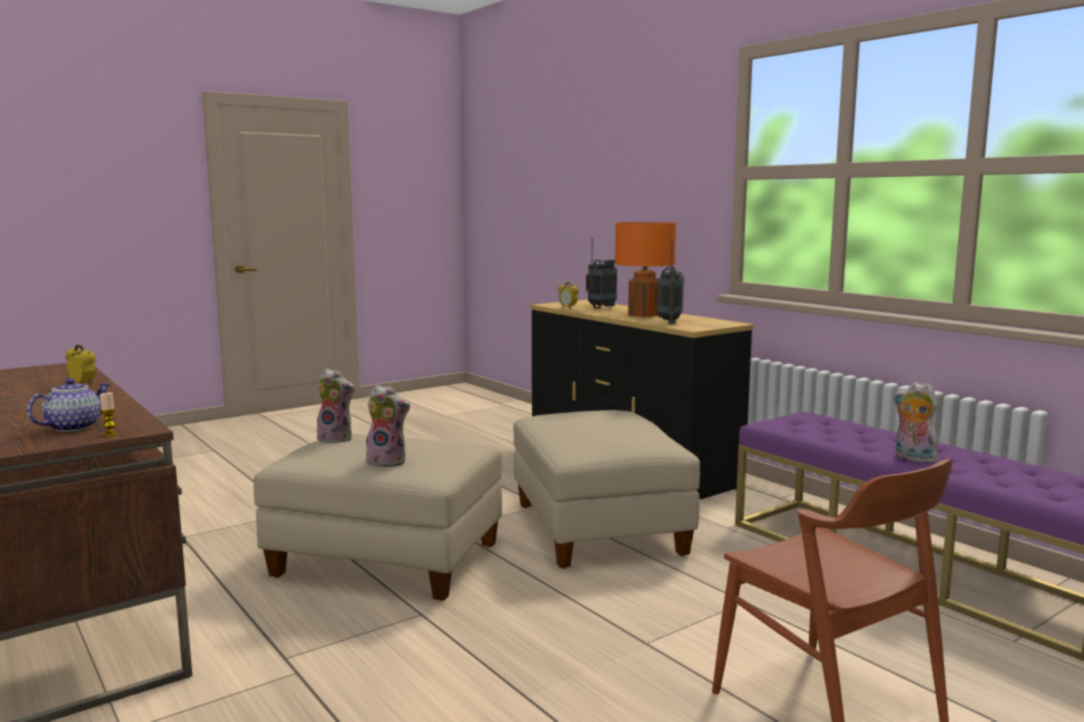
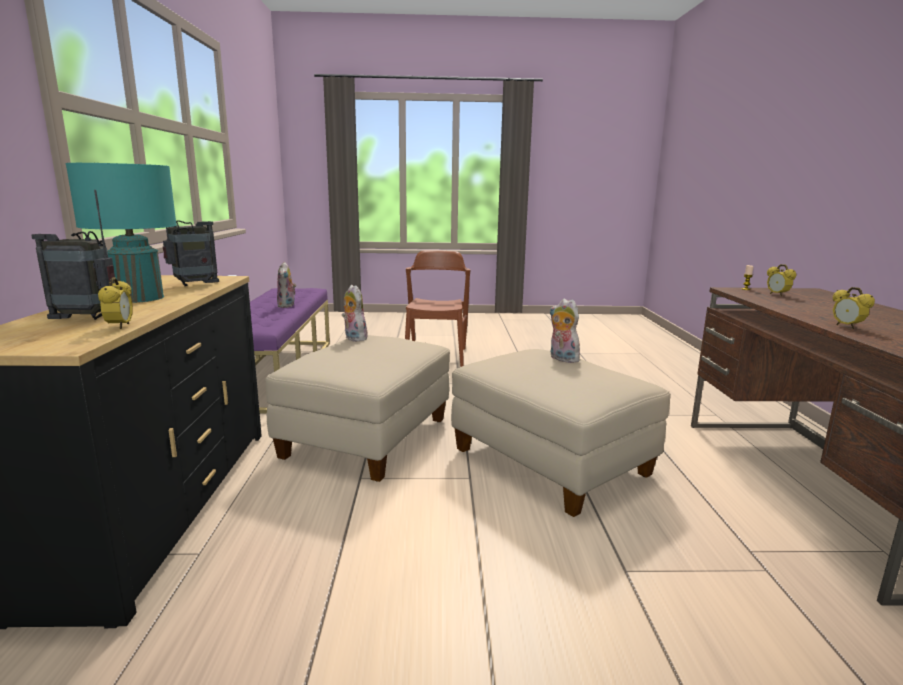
camera: 145 degrees left, 5 degrees up
teapot [27,378,111,432] -> alarm clock [767,264,797,296]
plush toy [317,369,355,443] -> plush toy moved to [342,285,367,342]
orange table lamp [615,222,677,317] -> turquoise table lamp [66,163,177,303]

